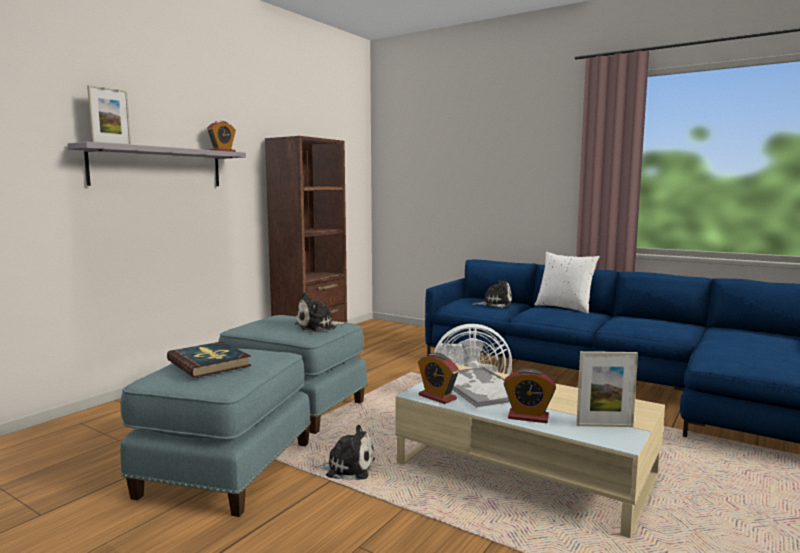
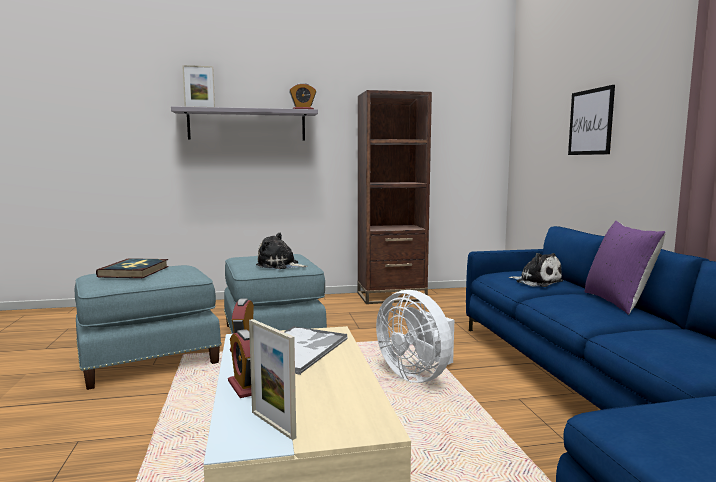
camera: 45 degrees right, 0 degrees up
plush toy [311,425,375,480] -> none
white pillow [535,252,600,314] -> purple pillow [585,221,666,315]
none -> picture [568,85,615,155]

